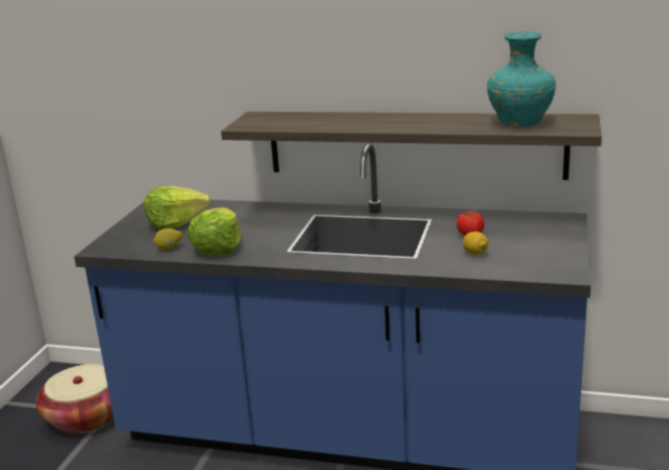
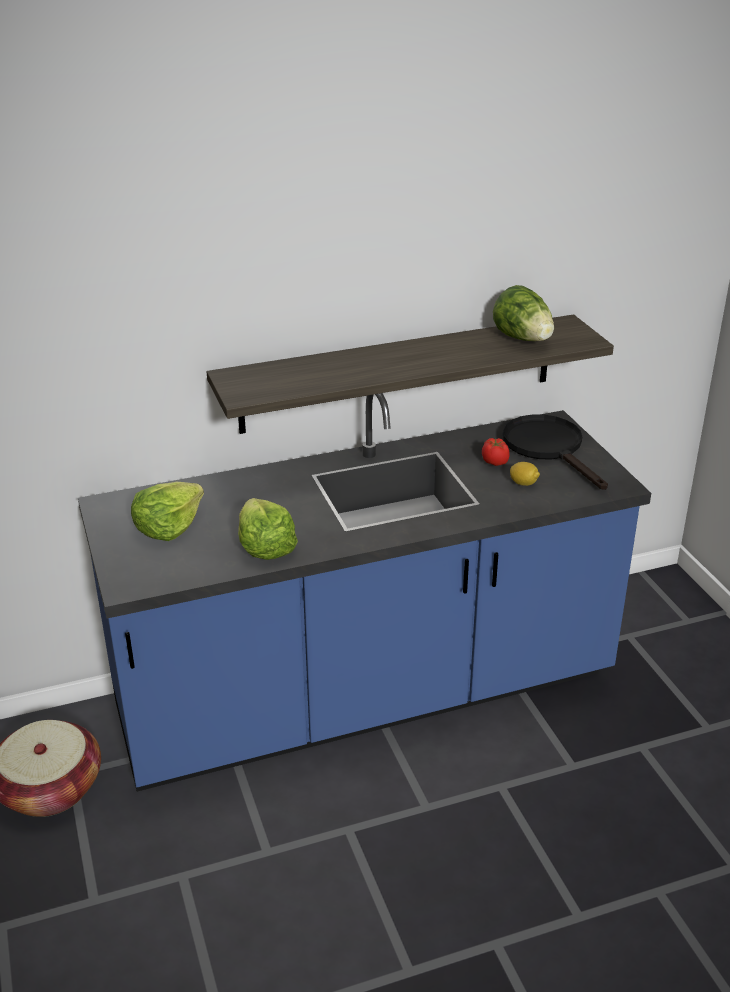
camera: 35 degrees left, 10 degrees up
lemon [153,228,182,250] -> none
turquoise vase [487,31,556,127] -> lettuce [493,285,554,341]
none -> black frying pan [503,415,608,490]

